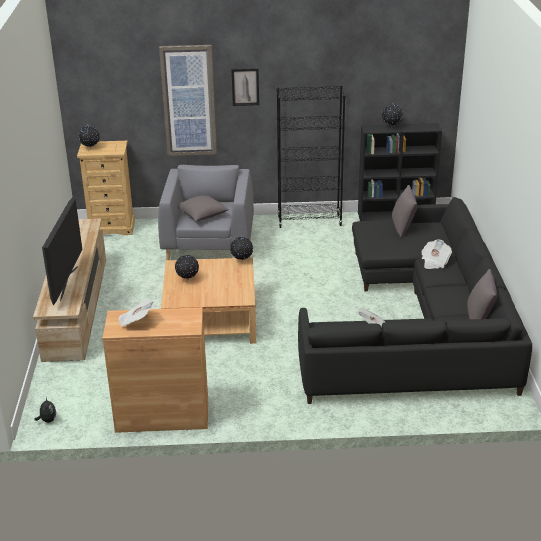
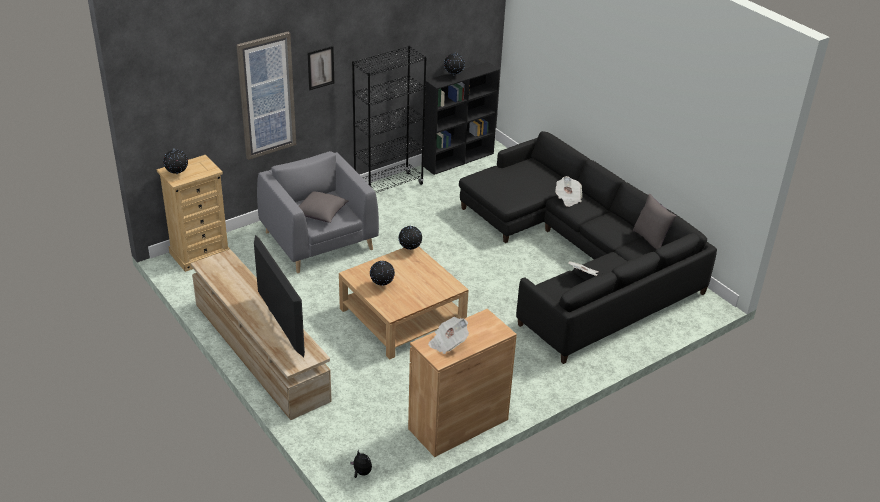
camera: 35 degrees left, 5 degrees up
grey pillow [392,185,417,238] -> none

